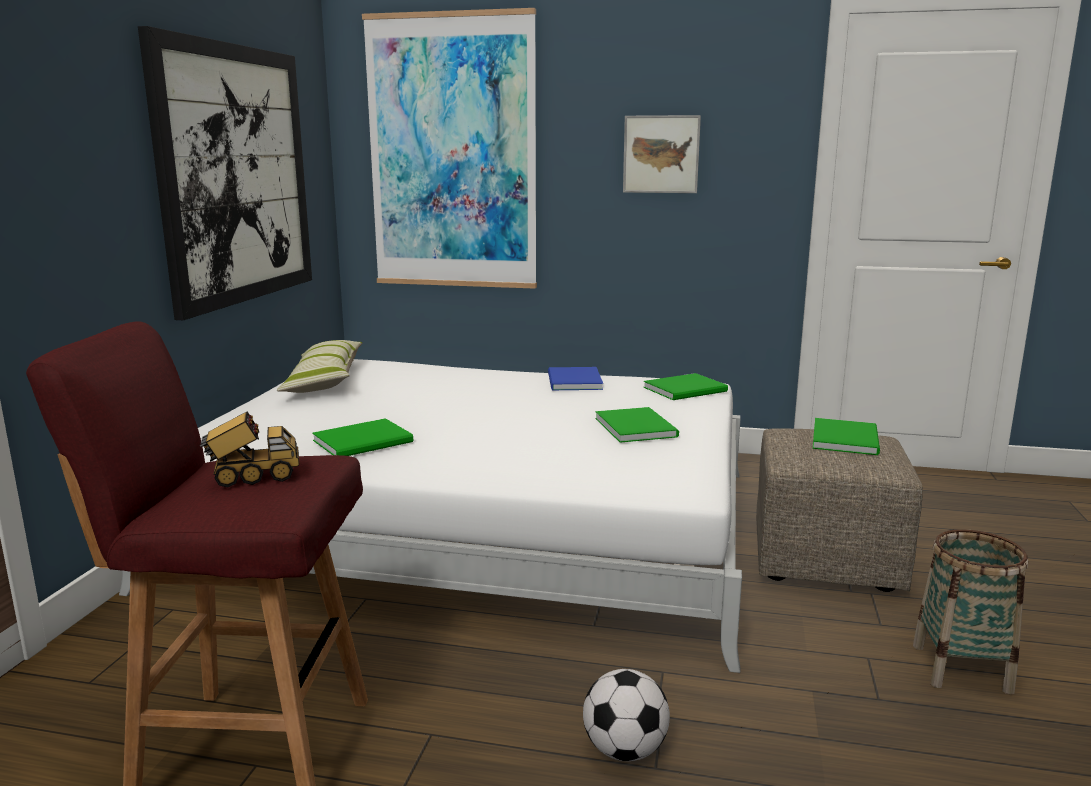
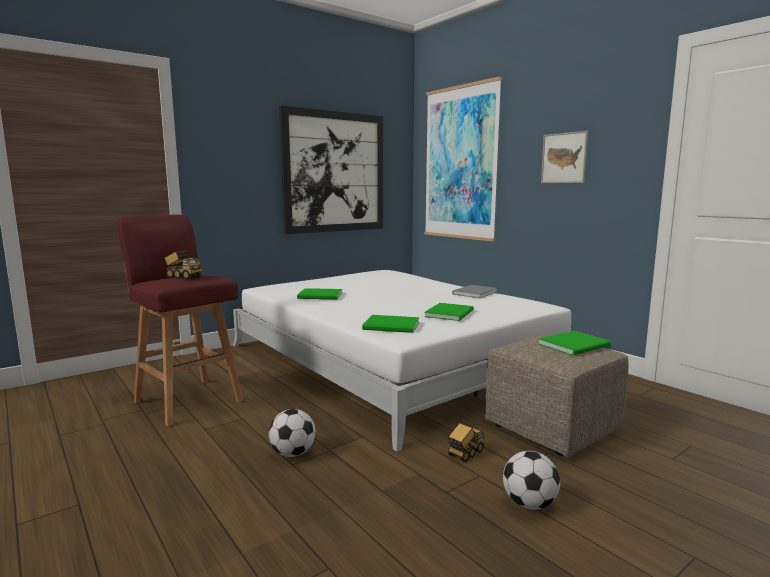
camera: 40 degrees right, 5 degrees down
pillow [277,340,362,393] -> none
blue book [548,367,603,390] -> grey book [452,285,497,298]
green book [643,373,728,400] -> green book moved to [362,315,420,333]
basket [913,529,1028,694] -> football [503,451,560,510]
none -> toy truck [447,423,485,462]

